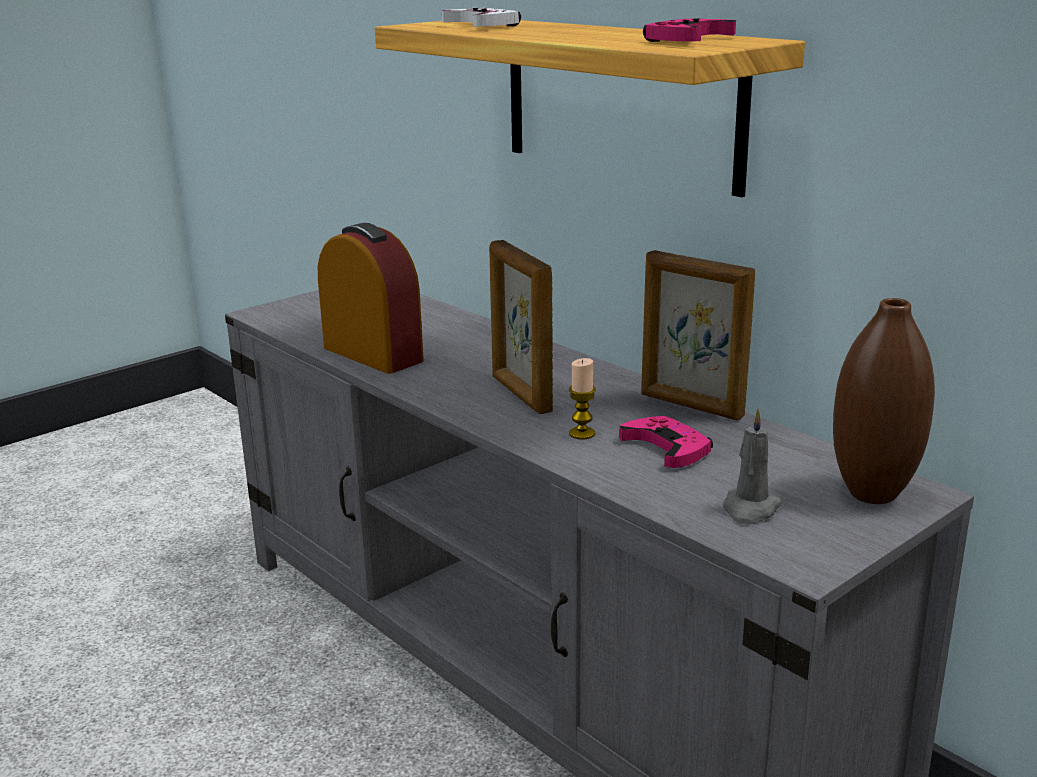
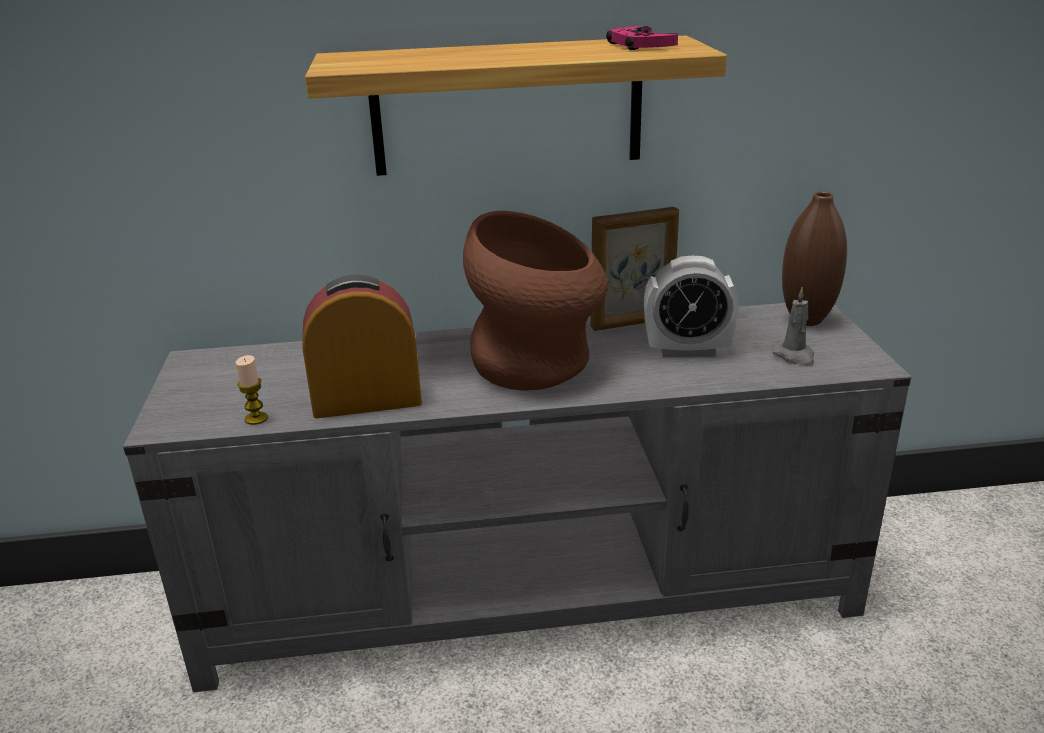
camera: 55 degrees left, 5 degrees up
white game controller [442,7,521,27] -> none
picture frame [489,240,553,414] -> brown vase [463,211,608,391]
candle [569,358,596,439] -> candle moved to [236,355,268,425]
pink game controller [619,416,713,468] -> alarm clock [644,256,739,357]

